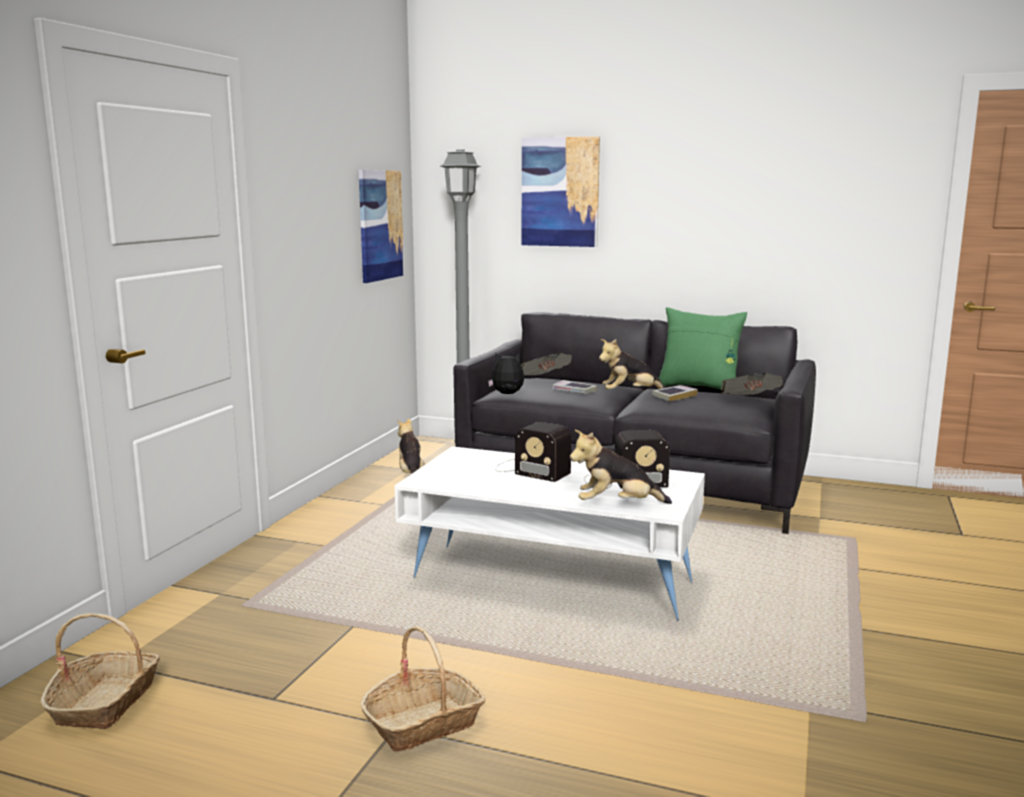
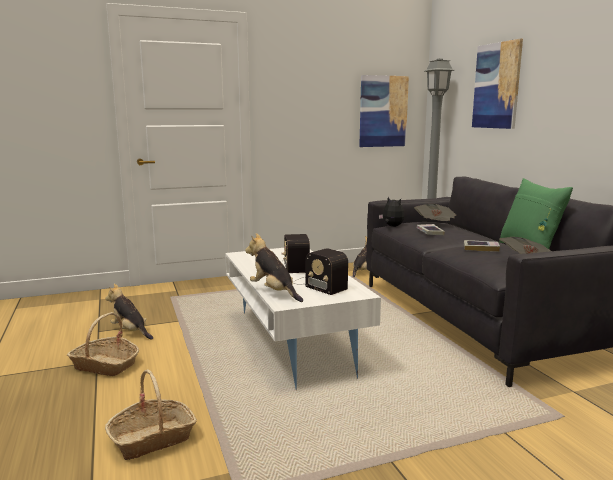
camera: 50 degrees right, 0 degrees up
basket [40,613,160,729] -> basket moved to [105,369,197,460]
plush toy [599,339,666,390] -> plush toy moved to [105,284,153,340]

